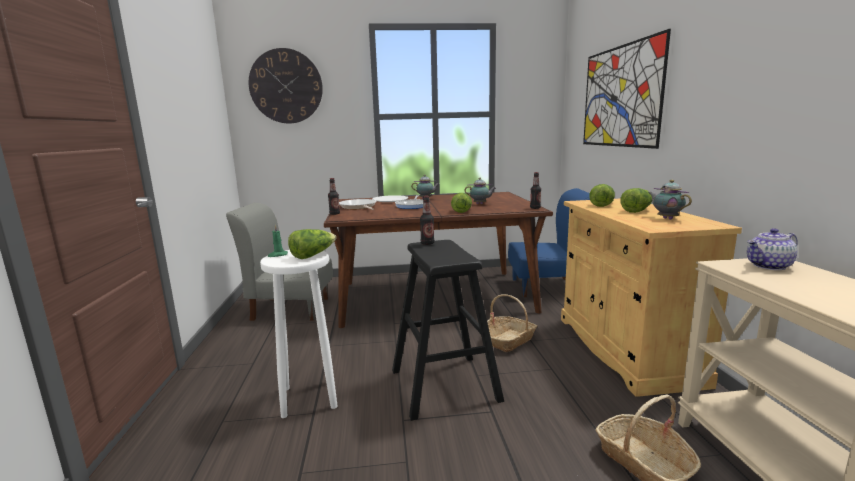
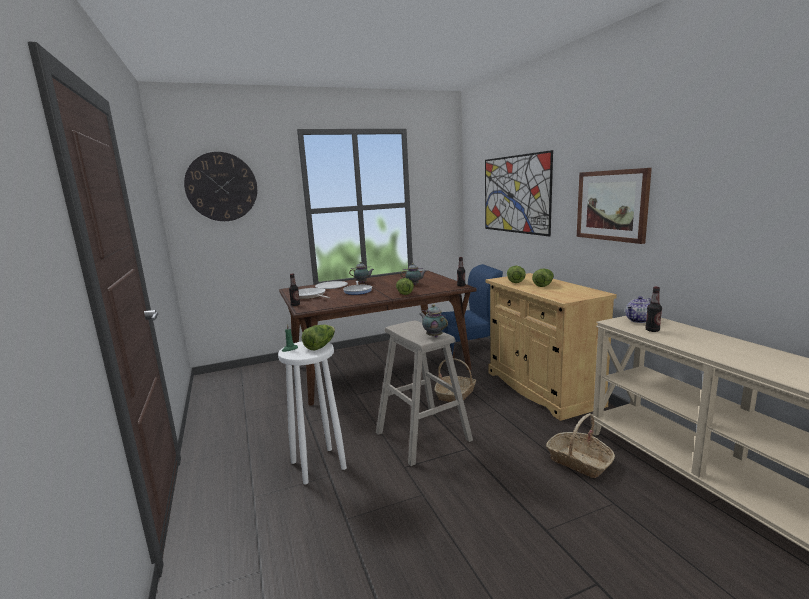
camera: 15 degrees left, 0 degrees up
grey chair [226,203,333,321] -> none
black stool [392,240,504,421] -> beige stool [376,321,473,466]
bottle [420,196,434,245] -> bottle moved to [645,287,662,332]
teapot [649,180,692,220] -> teapot moved to [420,304,448,337]
none -> picture [577,168,652,244]

